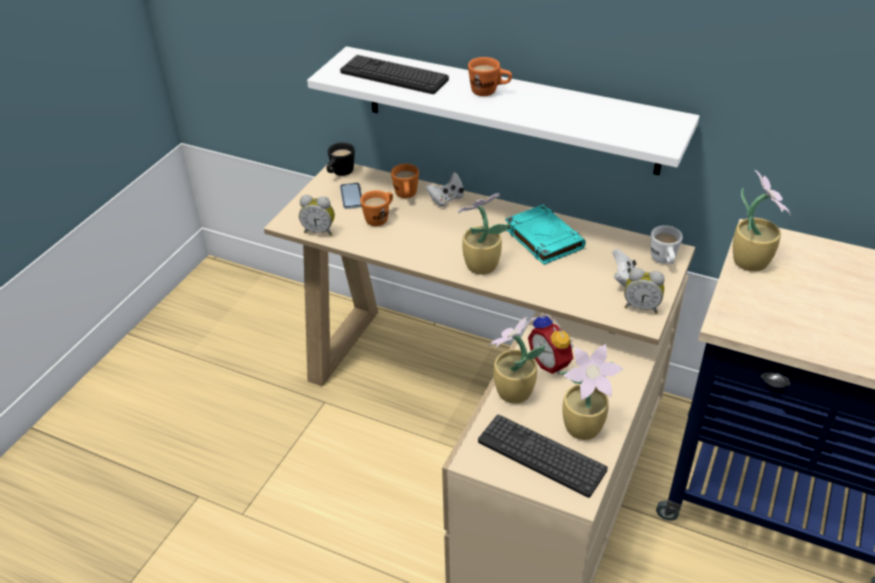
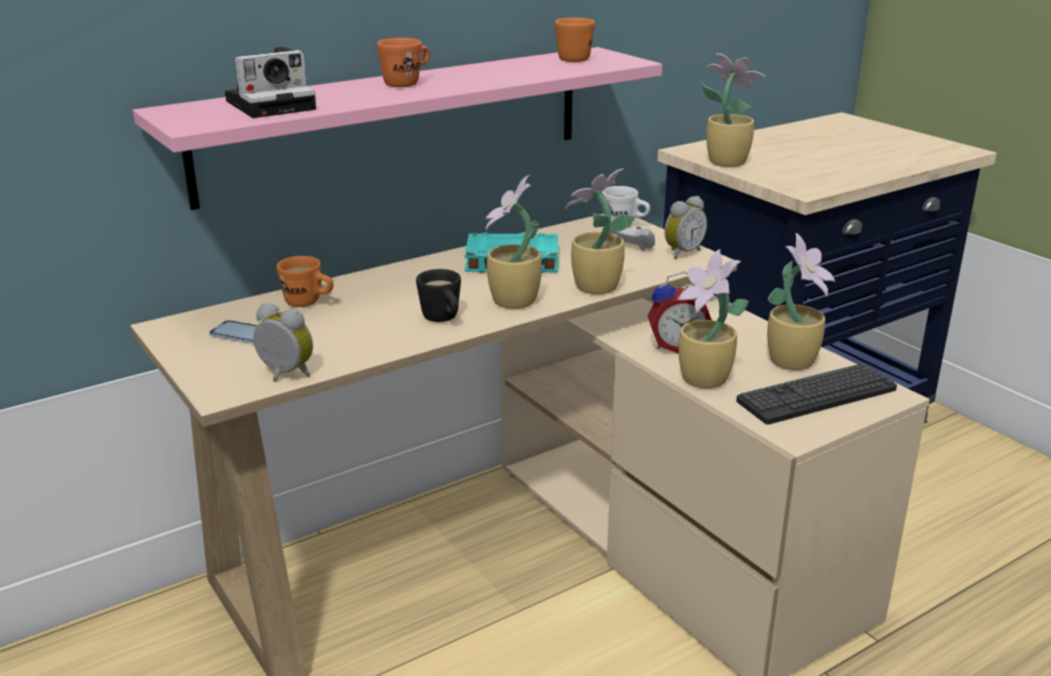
camera: 60 degrees left, 15 degrees down
alarm clock [299,195,335,236] -> alarm clock turned 105 degrees counterclockwise [253,303,313,382]
white shelf [307,46,699,175] -> pink shelf [133,47,662,210]
black mug [326,142,355,176] -> black mug moved to [416,269,461,322]
keyboard [340,55,449,94] -> camera [225,47,316,118]
orange mug [360,190,393,226] -> orange mug moved to [555,18,595,62]
white game controller [426,172,464,207] -> none
none -> potted plant [565,168,635,294]

